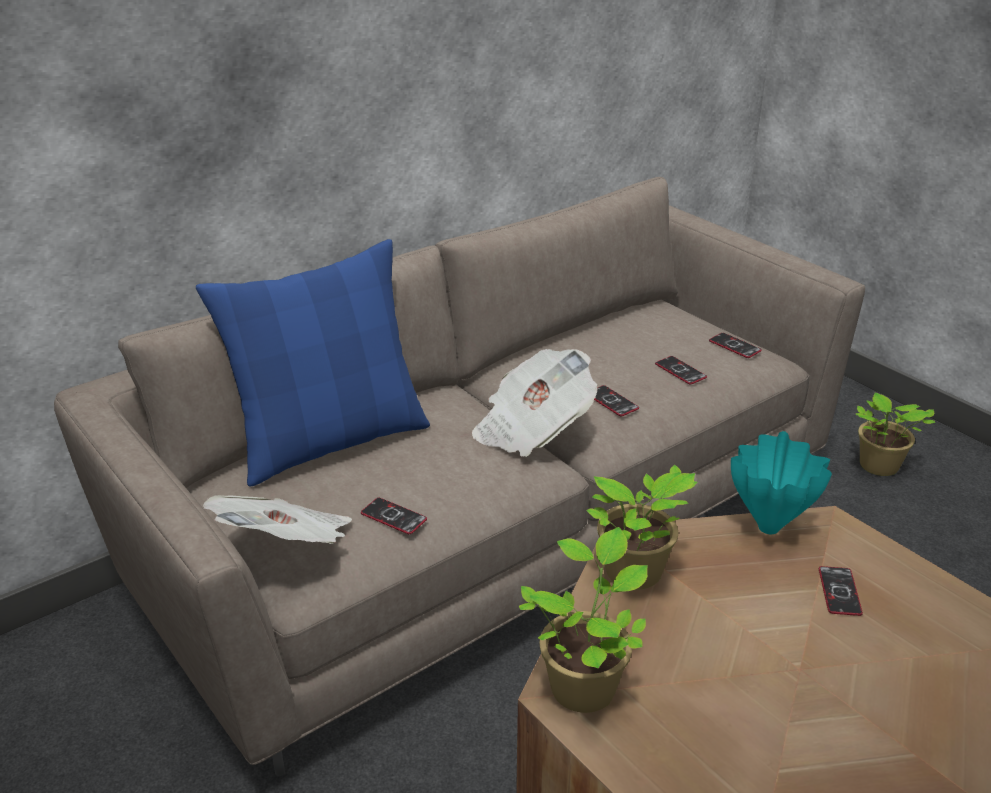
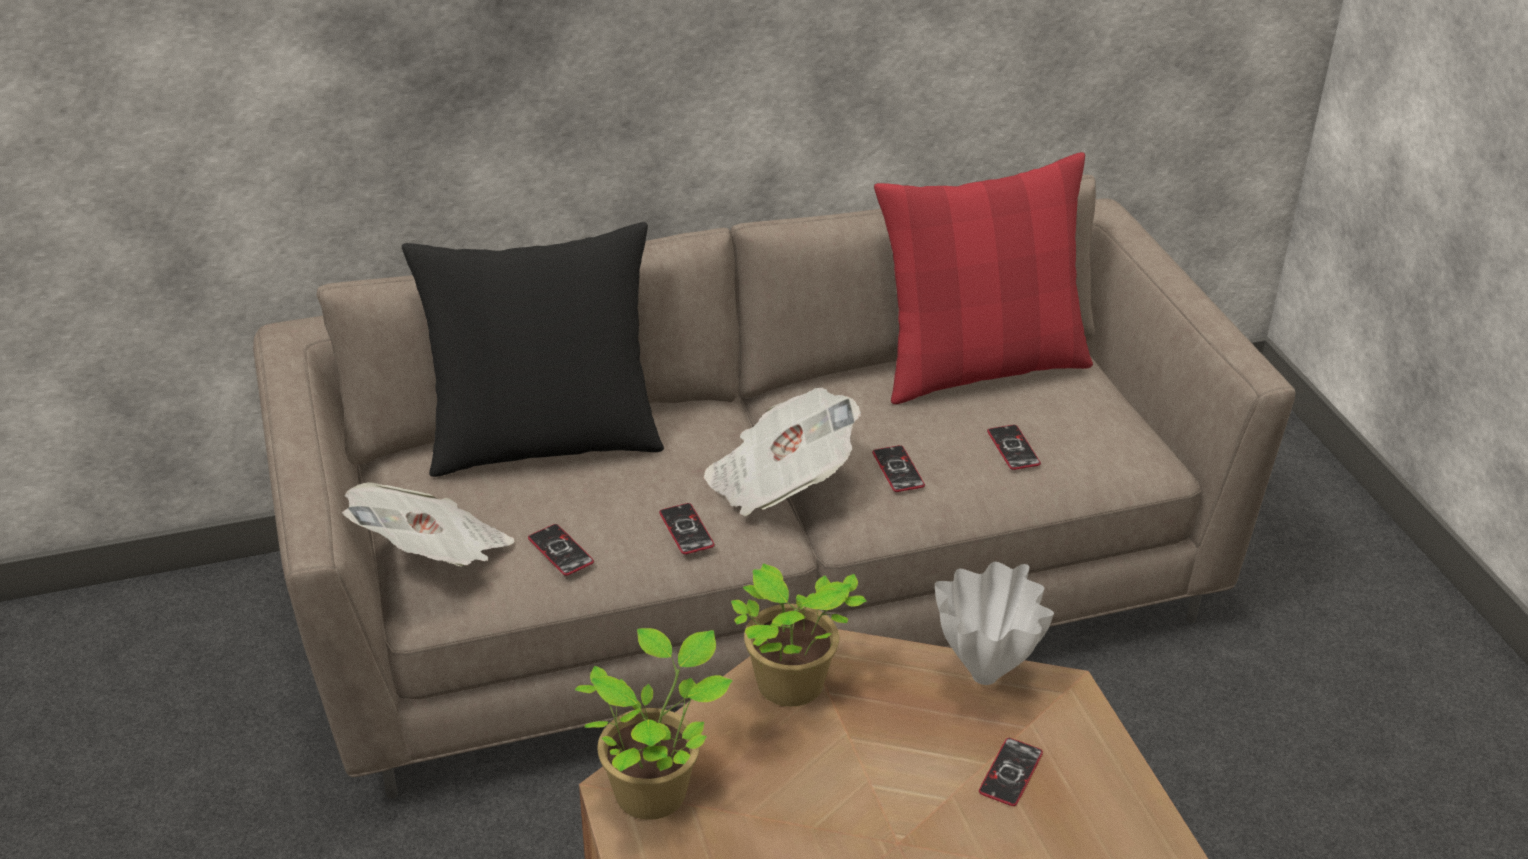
camera: 20 degrees right, 5 degrees up
blue pillow [196,239,430,487] -> black pillow [402,222,664,477]
phone [709,333,762,358] -> phone moved to [659,503,715,554]
turquoise vase [731,431,832,534] -> white vase [935,562,1054,685]
potted plant [856,393,936,476] -> none
none -> red pillow [874,152,1093,404]

